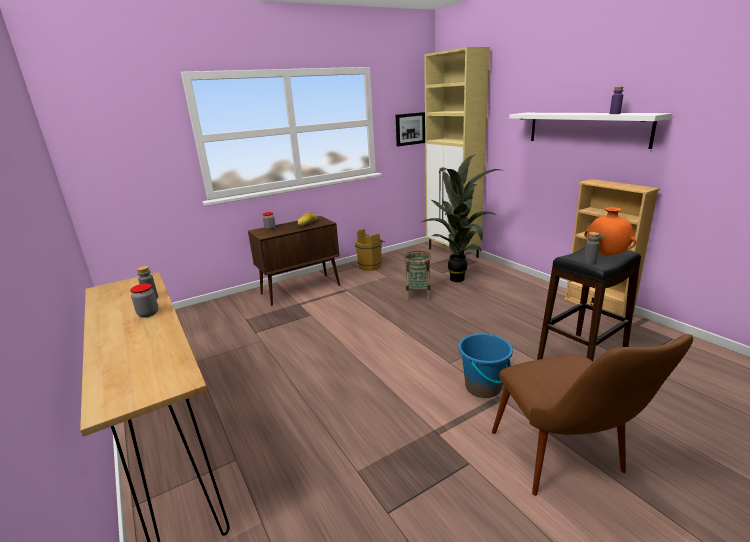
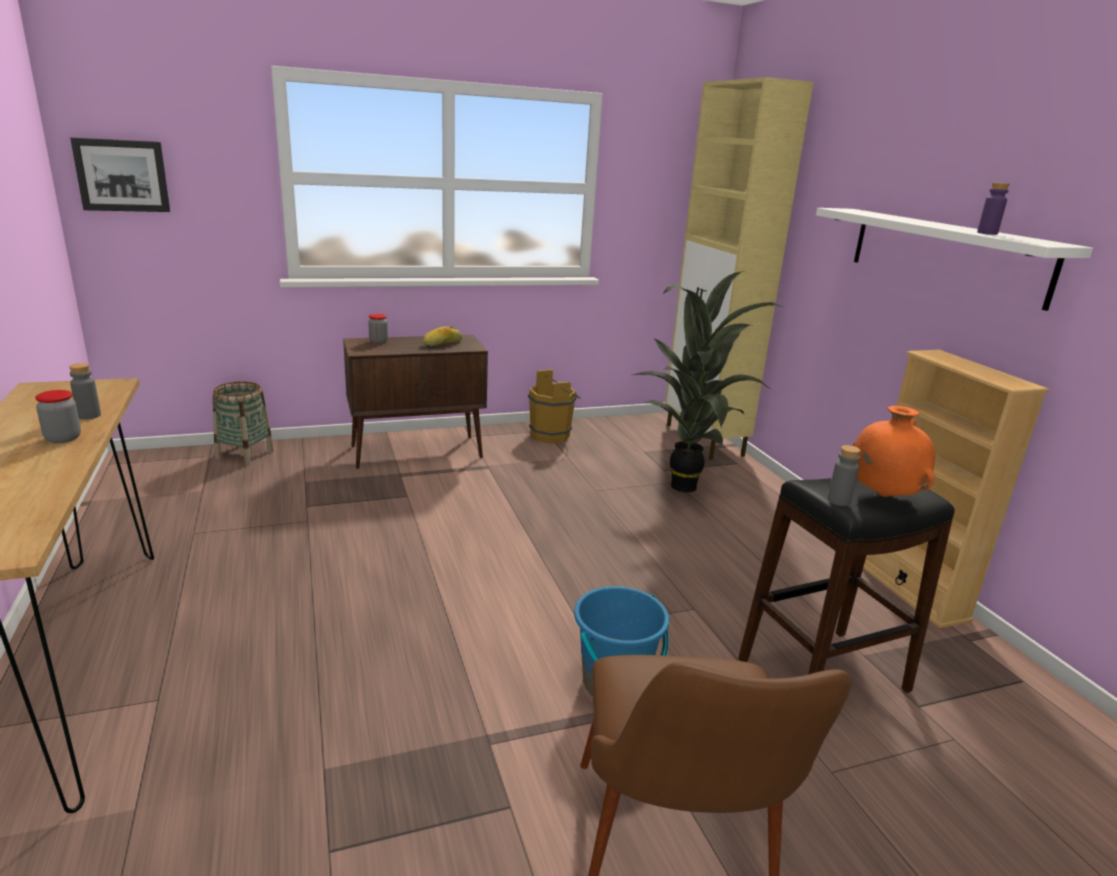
camera: 10 degrees right, 0 degrees up
picture [396,112,425,146] -> picture moved to [70,138,170,212]
basket [404,251,431,301] -> basket moved to [213,381,274,465]

